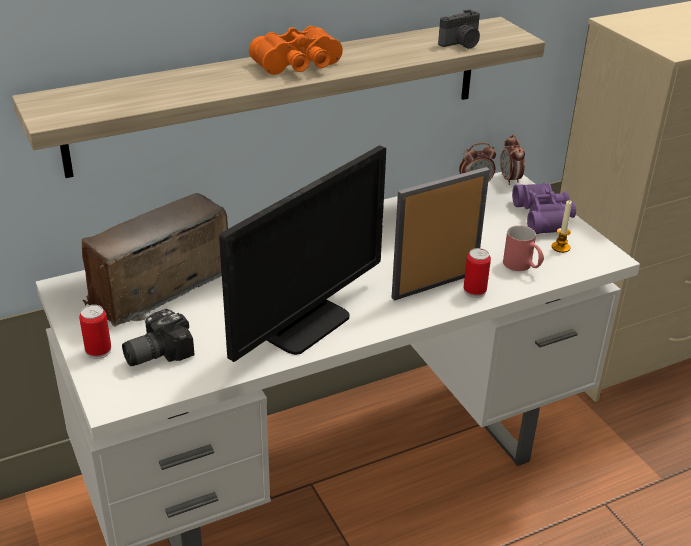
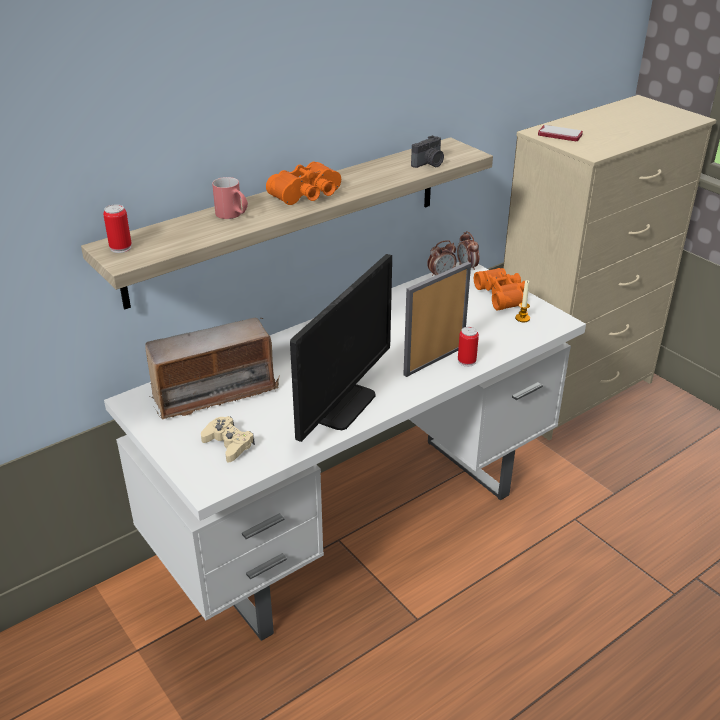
camera: 10 degrees left, 0 degrees up
can [79,305,111,359] -> can moved to [103,204,132,253]
radio [82,193,228,327] -> radio turned 150 degrees counterclockwise [145,317,280,420]
camera [122,309,195,366] -> beige game controller [201,416,255,463]
red mug [503,225,544,271] -> red mug moved to [212,177,248,219]
purple binoculars [512,183,576,234] -> orange binoculars [474,268,525,311]
none -> phone [538,125,583,141]

